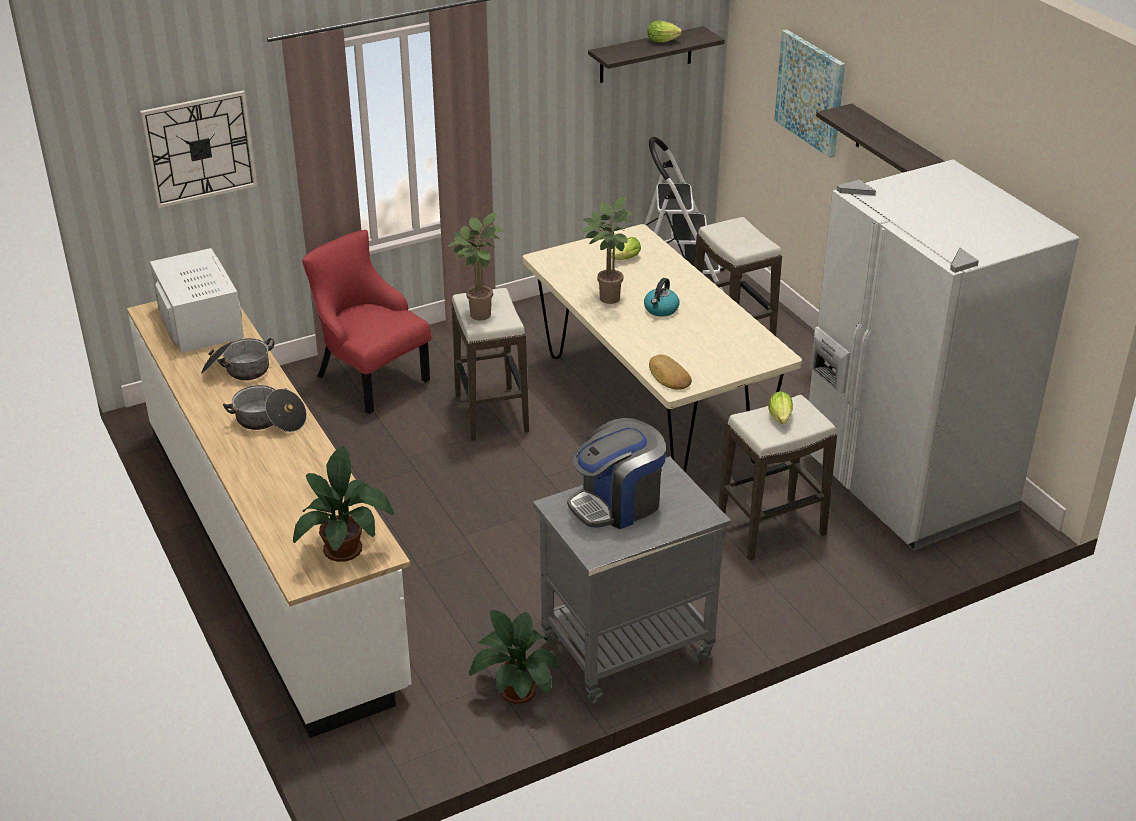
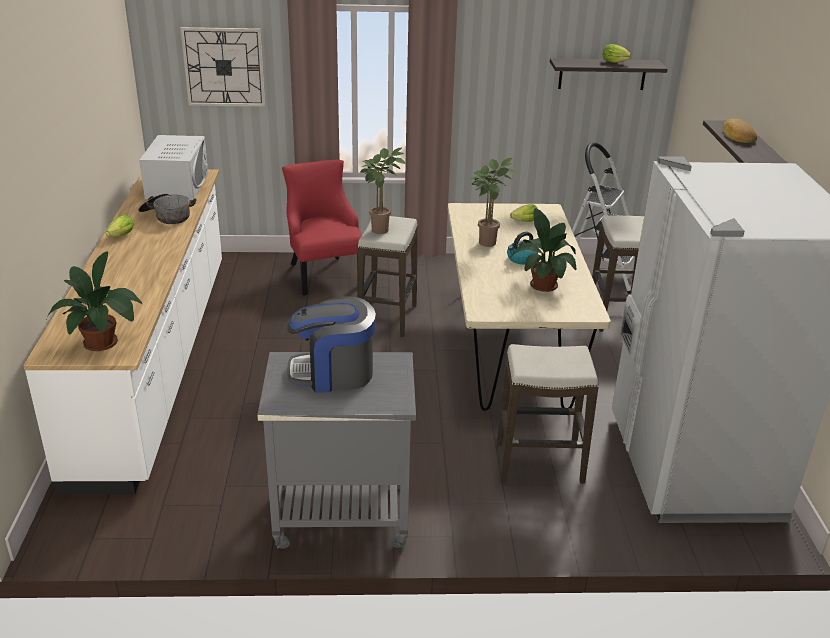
camera: 25 degrees right, 5 degrees down
cooking pot [223,385,307,432] -> none
potted plant [469,610,558,704] -> potted plant moved to [510,208,577,292]
bread [649,354,692,390] -> bread moved to [723,118,757,143]
lettuce [768,391,793,424] -> lettuce moved to [106,215,134,237]
picture [774,30,845,158] -> none

